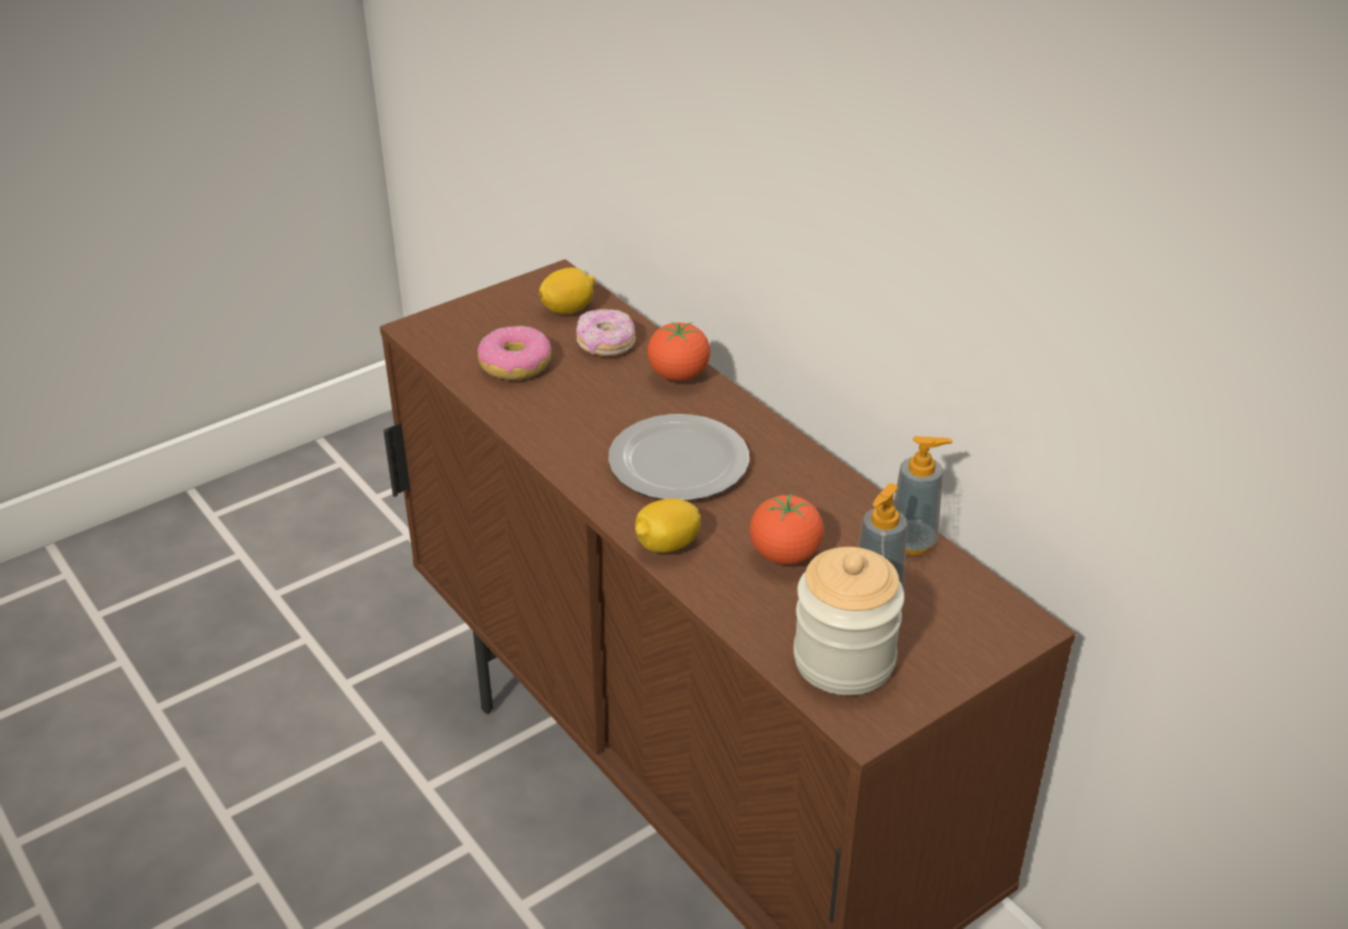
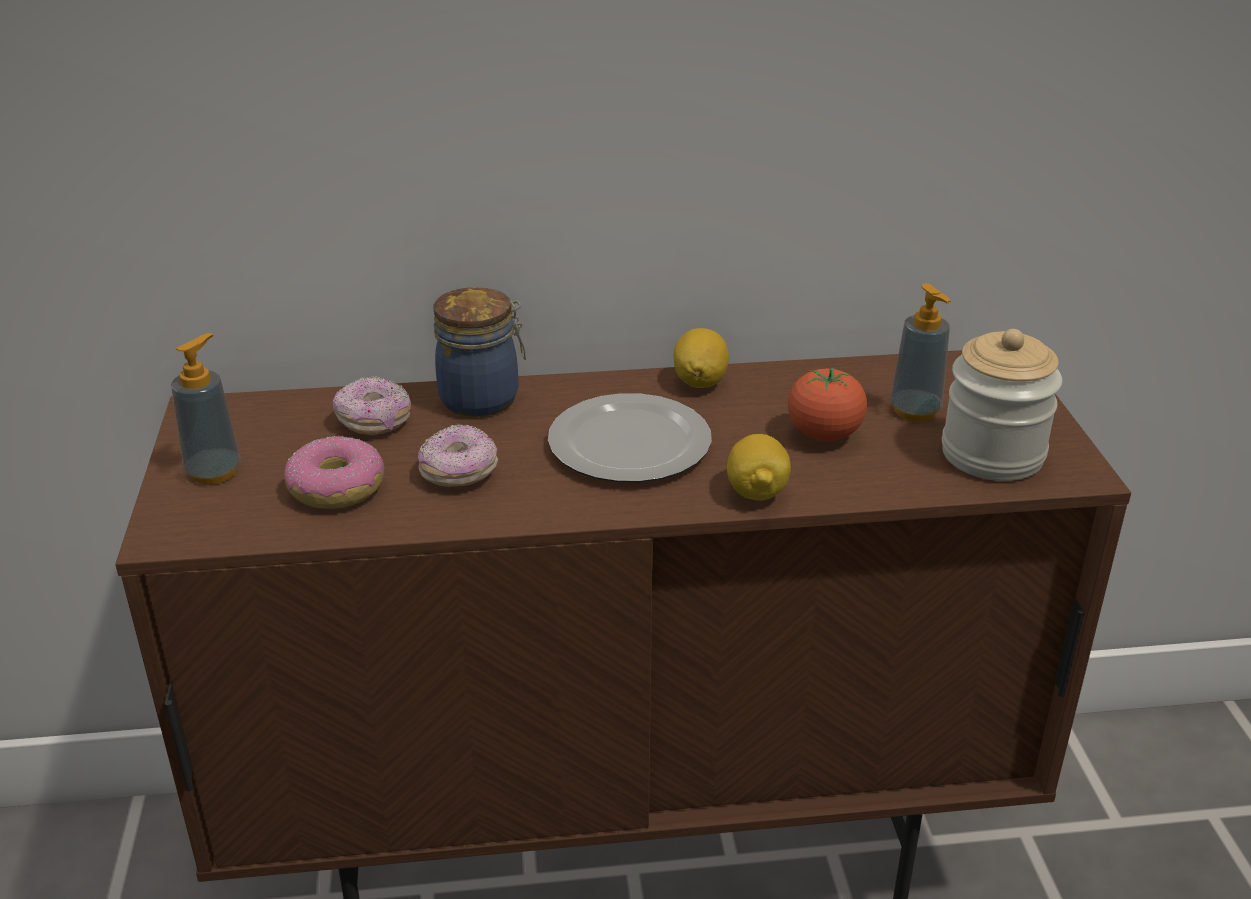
camera: 60 degrees left, 5 degrees down
lemon [539,267,595,314] -> lemon moved to [674,328,729,388]
tomato [647,321,710,381] -> jar [433,287,526,417]
soap dispenser [893,436,953,555] -> soap dispenser moved to [171,333,241,484]
none -> donut [418,424,498,487]

